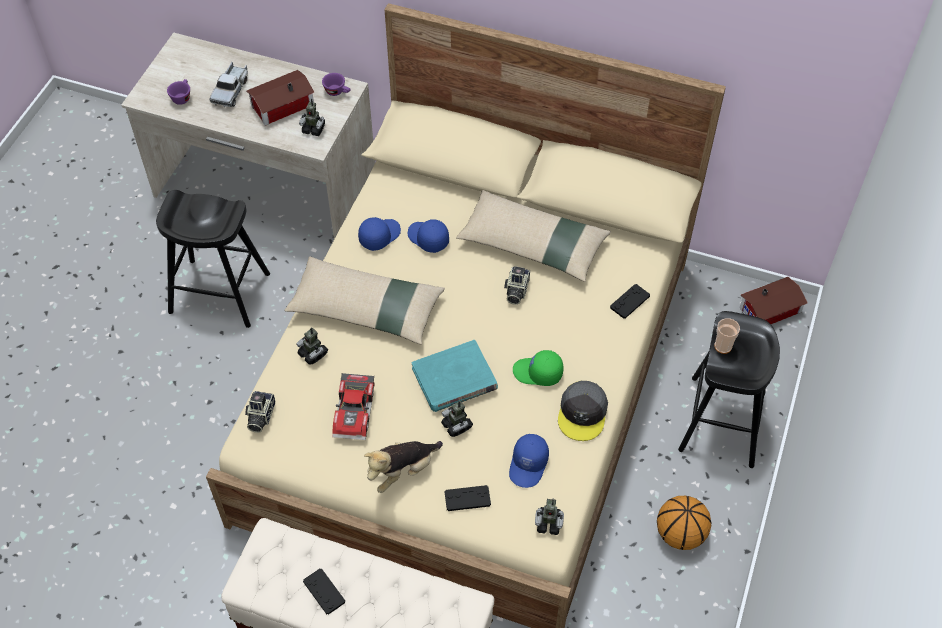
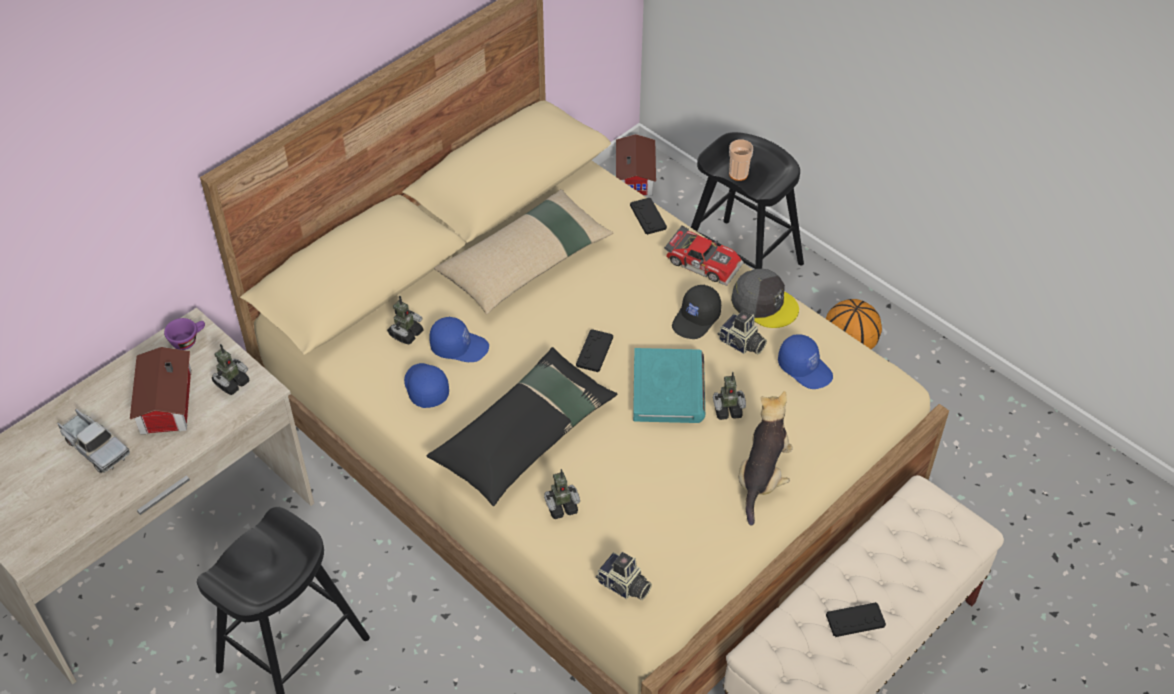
camera: 65 degrees left, 5 degrees down
purple cup [167,79,190,105] -> none
beige pillow [285,256,445,345] -> black pillow [427,347,618,506]
toy car [332,373,375,440] -> toy car moved to [664,225,744,286]
plush toy [364,441,443,493] -> plush toy turned 150 degrees counterclockwise [739,391,793,526]
blue cap [407,219,449,253] -> blue cap turned 150 degrees counterclockwise [429,317,489,362]
black game controller [445,485,491,511] -> black game controller moved to [576,329,613,372]
camera [504,266,530,305] -> camera moved to [718,311,767,354]
green cap [513,350,564,386] -> black cap [672,285,721,339]
toy robot [535,498,564,535] -> toy robot moved to [387,296,423,344]

